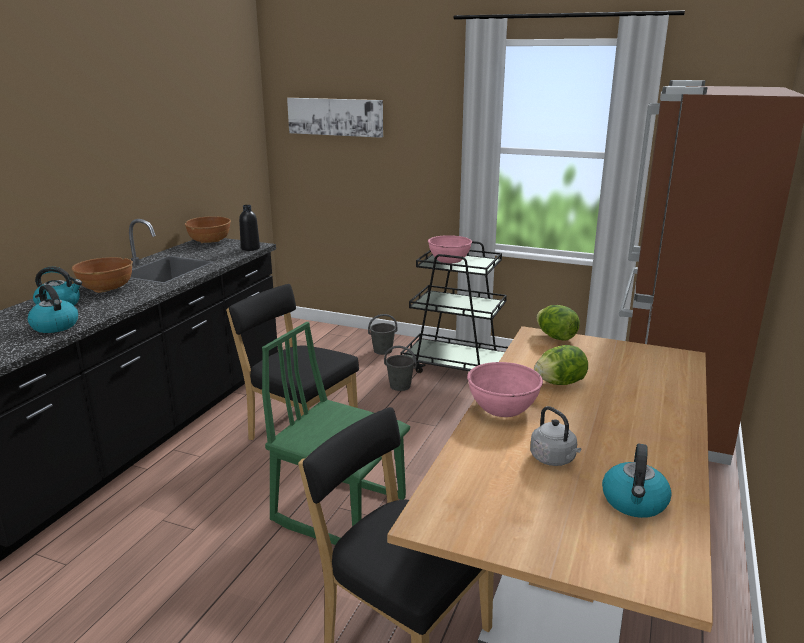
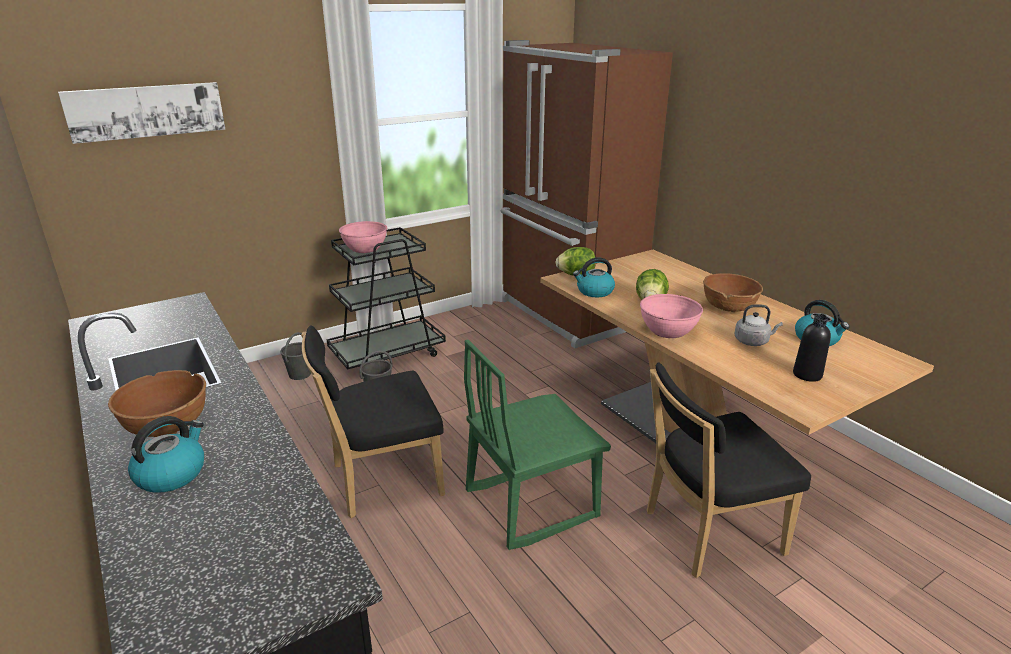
camera: 55 degrees left, 5 degrees up
kettle [27,284,78,333] -> kettle moved to [573,257,615,297]
brown bowl [185,216,231,243] -> brown bowl moved to [703,273,763,313]
black bottle [239,205,260,251] -> black bottle moved to [793,315,831,382]

